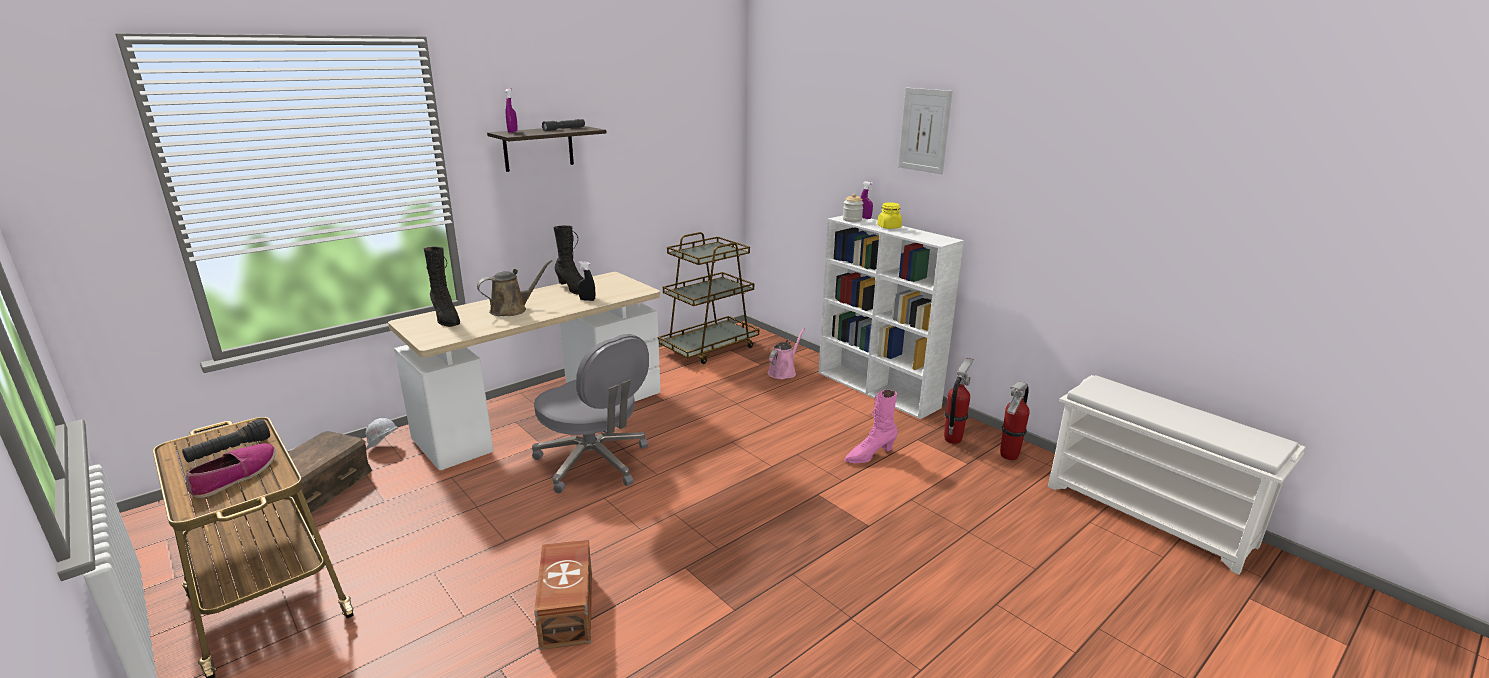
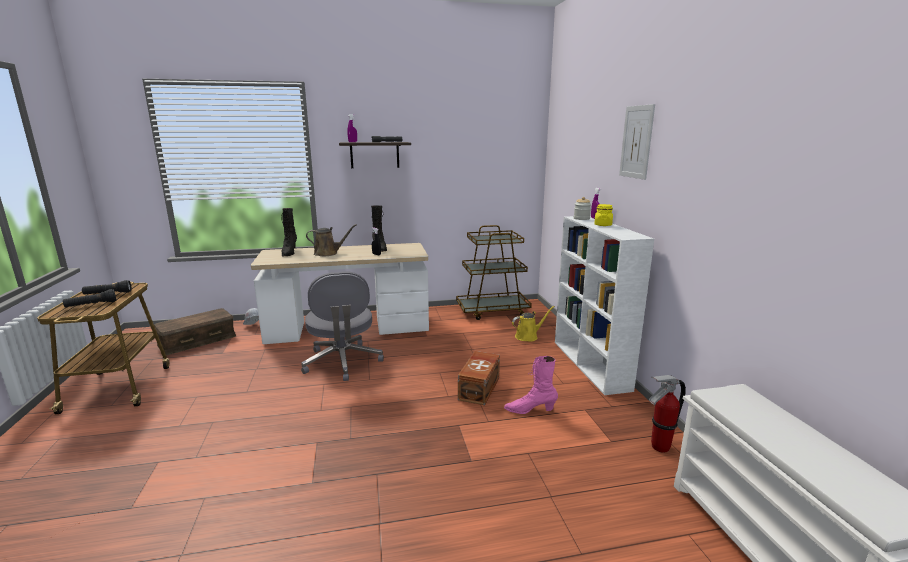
camera: 30 degrees right, 5 degrees down
shoe [186,443,276,498] -> black flashlight [63,289,117,308]
brown storage box [534,540,592,650] -> brown storage box moved to [458,351,500,405]
pink watering can [768,328,805,379] -> yellow watering can [512,306,555,342]
fire extinguisher [944,358,974,444] -> none

